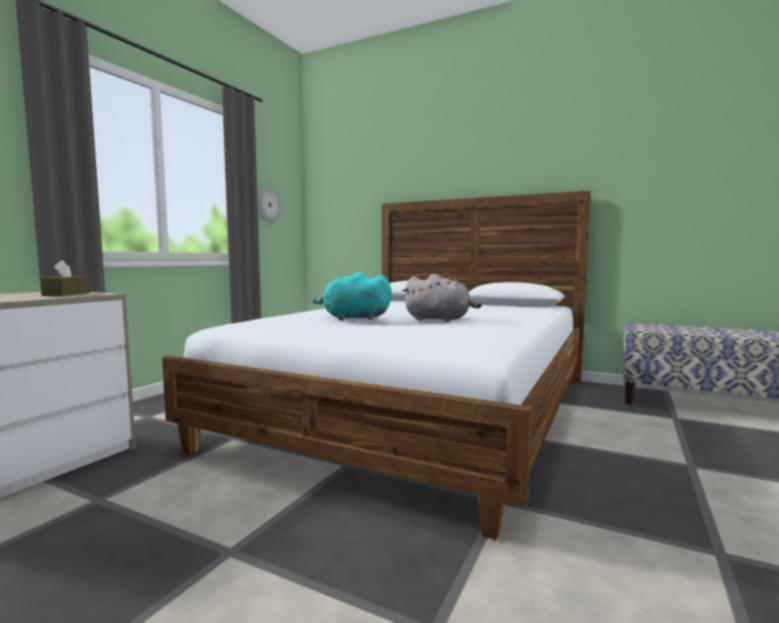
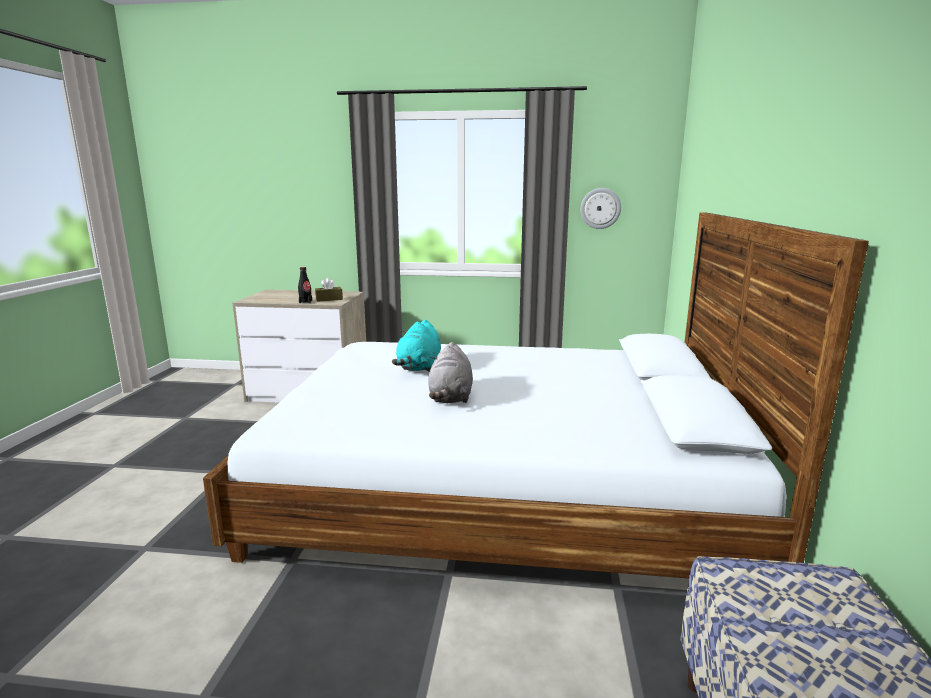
camera: 70 degrees right, 10 degrees up
turquoise plush toy [312,272,392,320] -> turquoise plush toy turned 150 degrees counterclockwise [392,320,441,372]
none -> black bottle [298,267,312,303]

